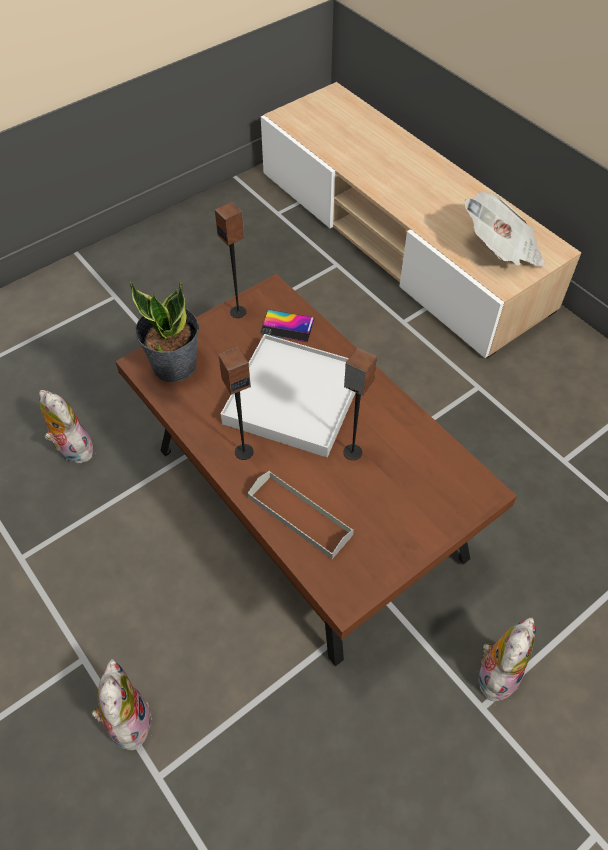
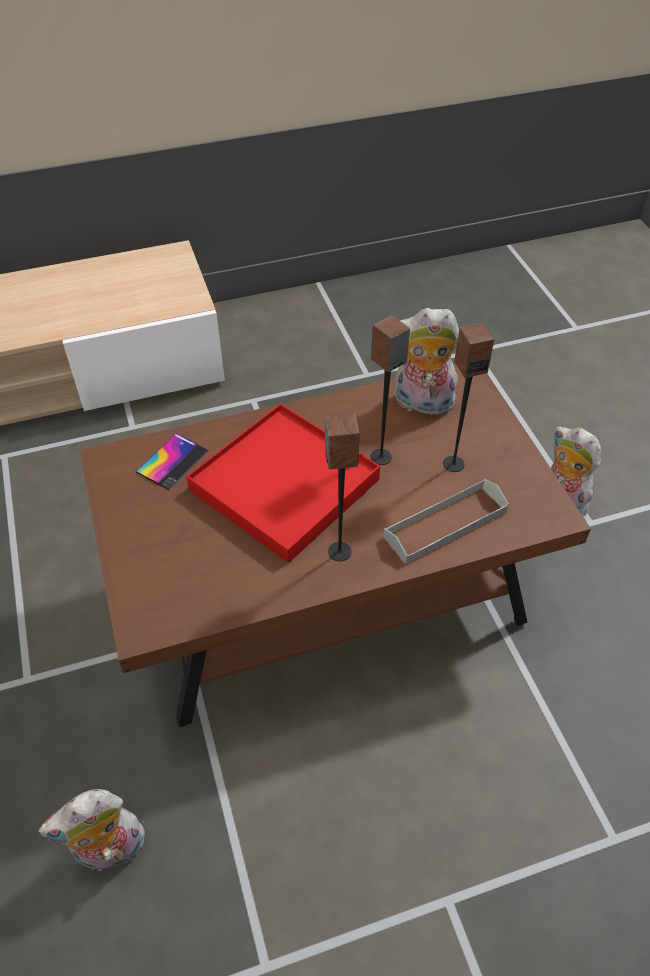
camera: 70 degrees left, 5 degrees down
plush toy [91,659,152,750] -> plush toy moved to [396,308,459,419]
potted plant [129,282,199,383] -> none
speaker [215,202,247,318] -> speaker moved to [443,323,494,472]
white tray [221,334,356,457] -> red tray [186,404,380,563]
newspaper [464,192,545,267] -> none

